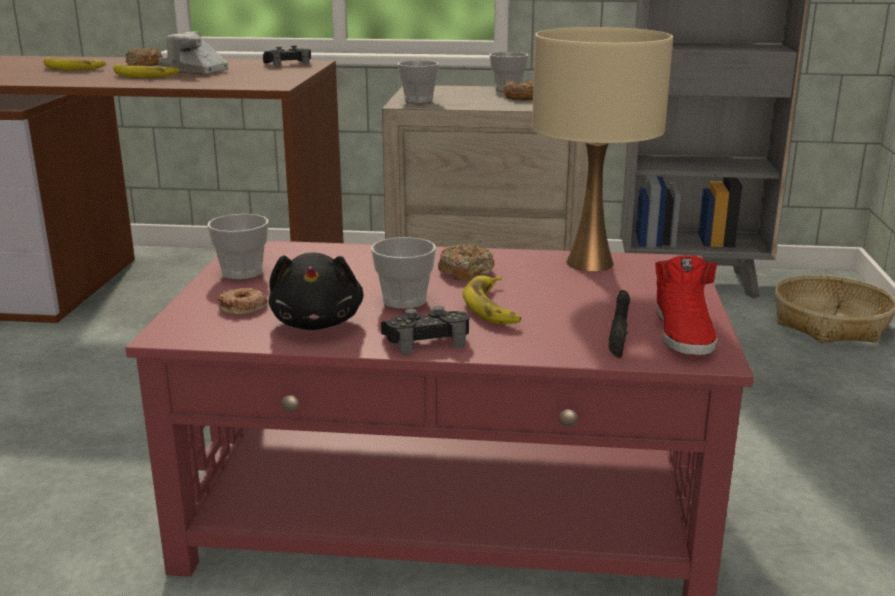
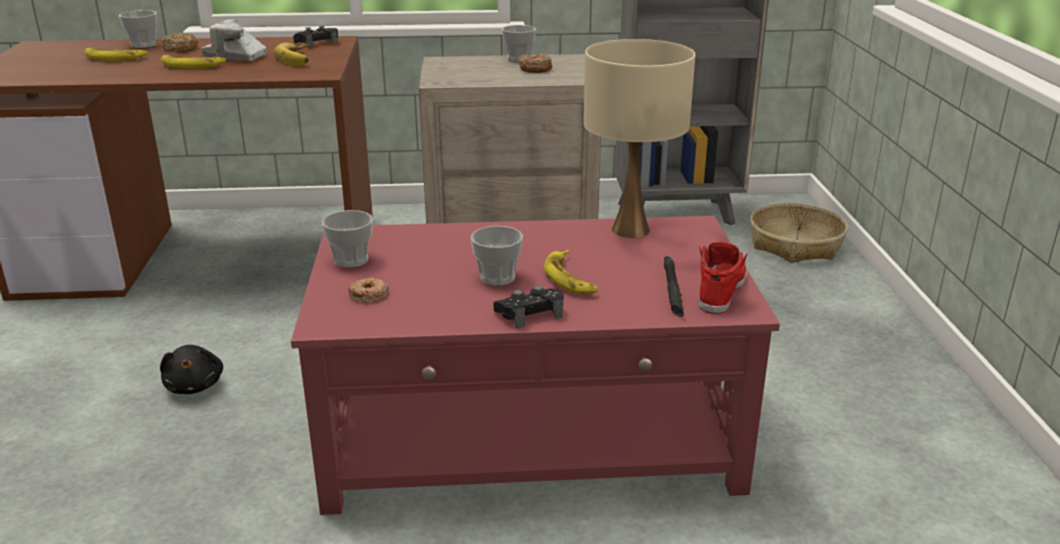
camera: 10 degrees left, 5 degrees up
black plush toy [268,252,364,330] -> black plush toy moved to [160,345,223,394]
cup [398,60,439,103] -> cup moved to [119,10,157,48]
donut [438,244,494,281] -> none
red shoe [655,255,717,356] -> red shoe turned 150 degrees counterclockwise [699,242,748,314]
none -> banana [274,43,309,66]

